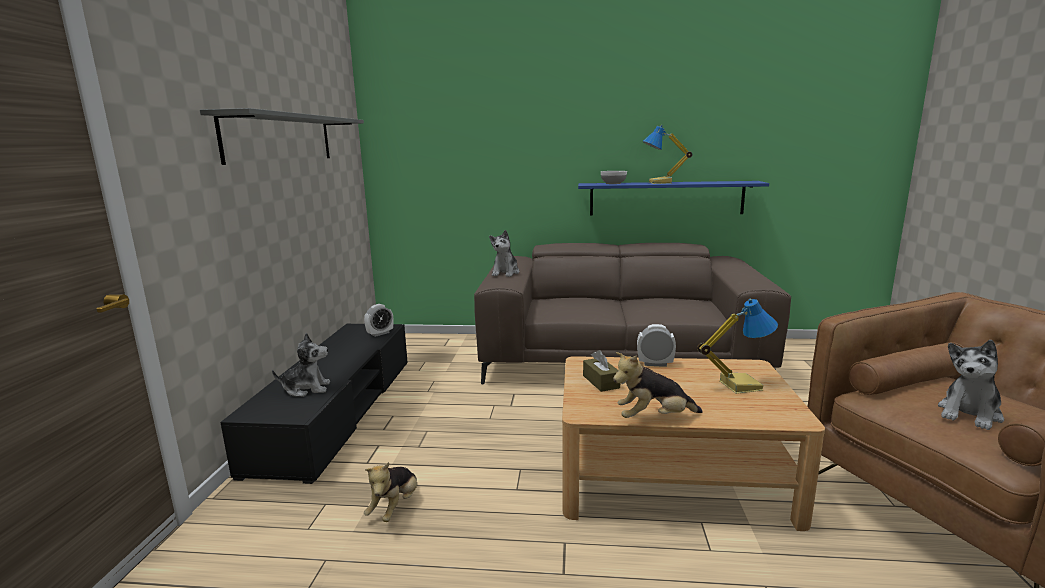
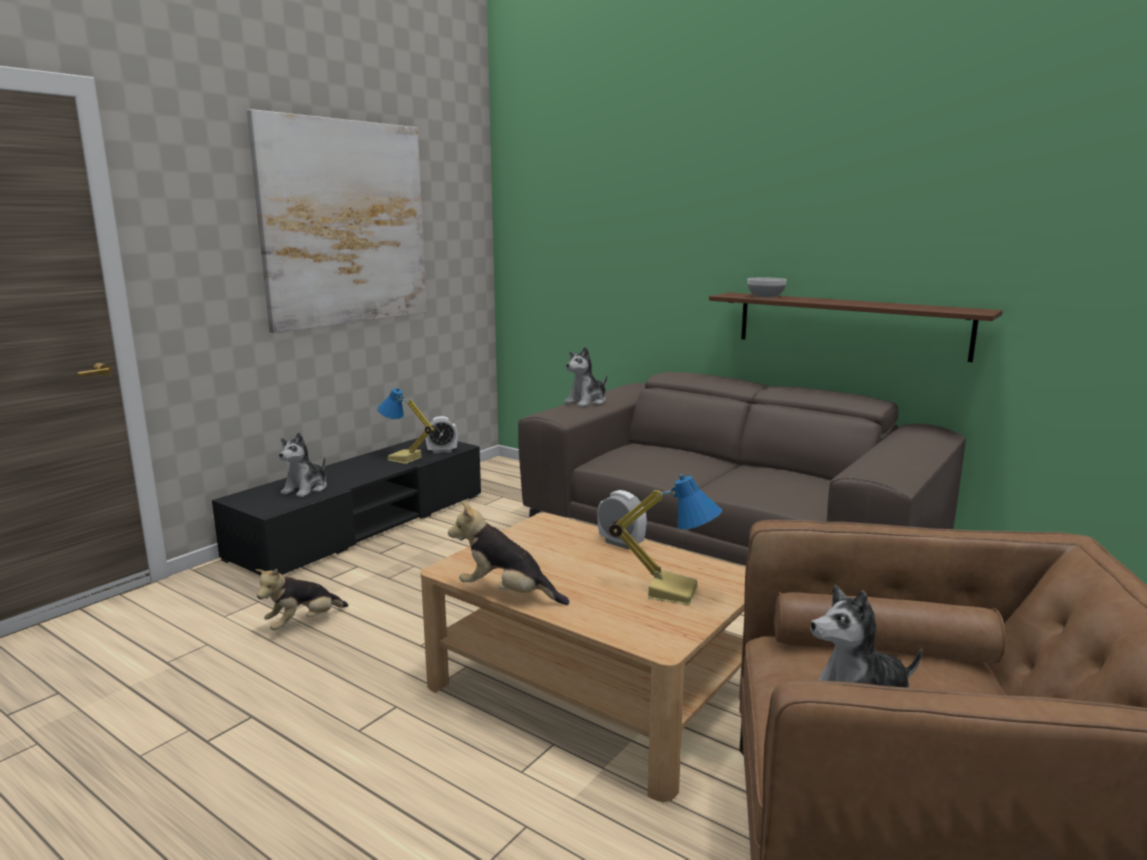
camera: 30 degrees right, 0 degrees up
grey shelf [200,108,364,165] -> picture [247,109,427,333]
plush toy [272,333,330,397] -> plush toy turned 90 degrees clockwise [279,432,327,497]
blue shelf [578,181,769,216] -> brown shelf [709,292,1003,362]
brown tissue box [583,350,620,392] -> none
table lamp [642,125,693,184] -> table lamp moved to [377,388,435,464]

